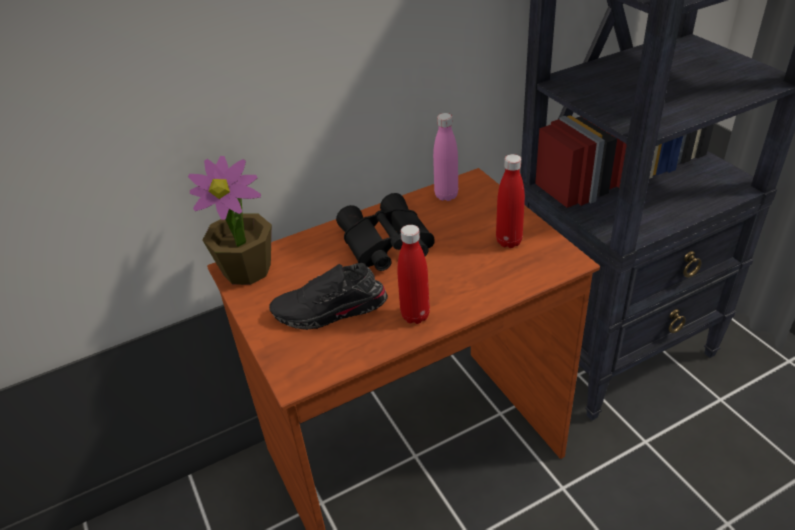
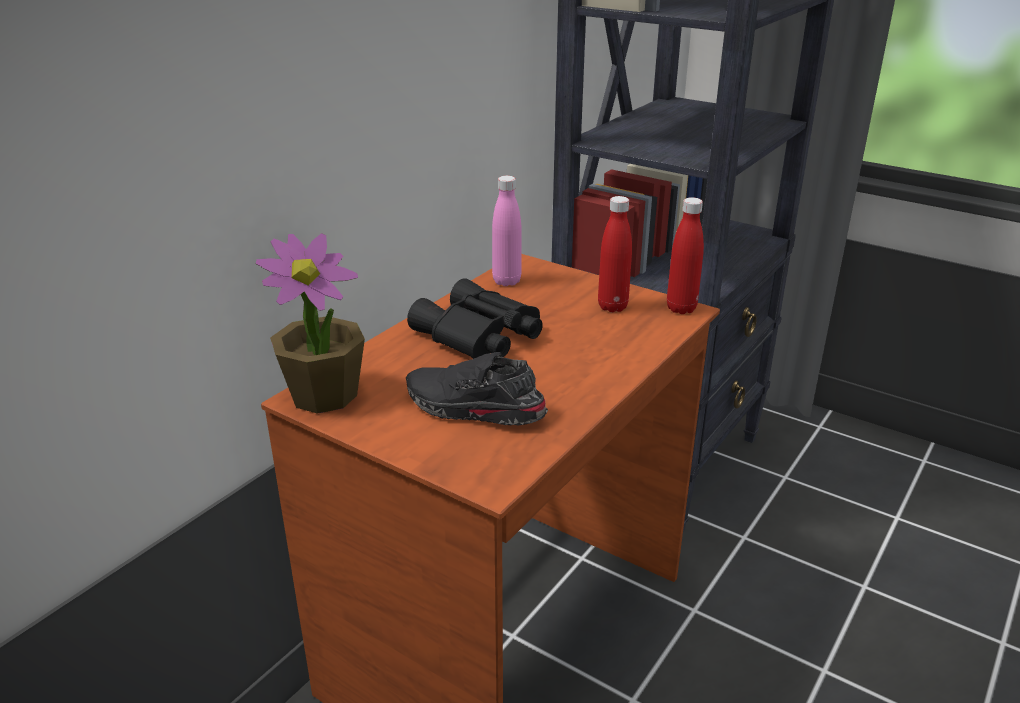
camera: 30 degrees left, 10 degrees down
black shoe [269,263,388,330] -> black shoe turned 60 degrees clockwise [406,352,548,425]
red bottle [397,225,430,324] -> red bottle moved to [667,197,704,314]

